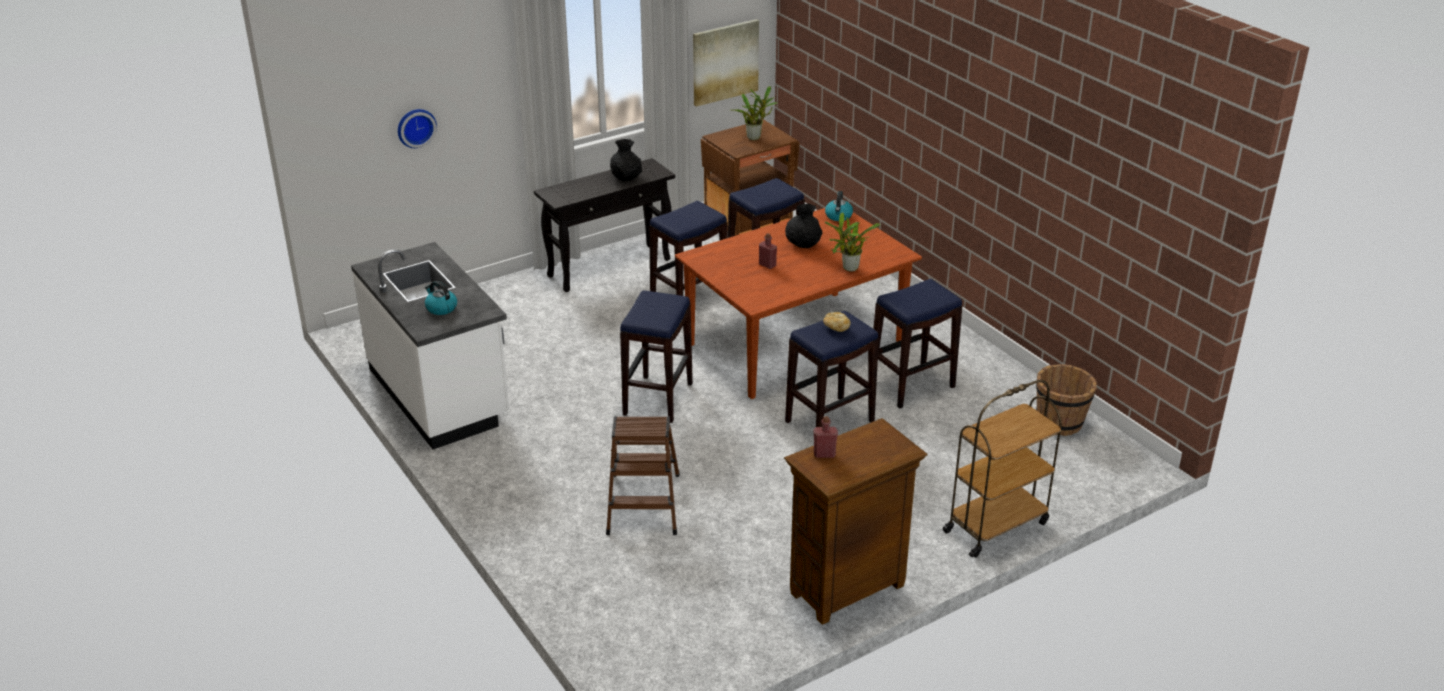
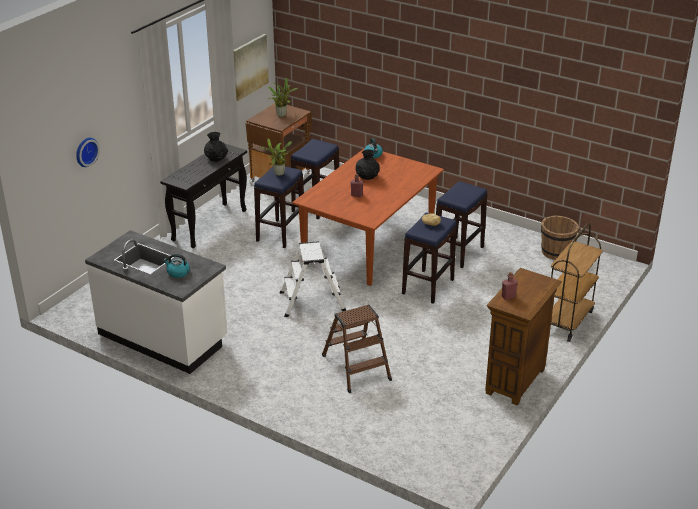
camera: 25 degrees left, 0 degrees up
stool [620,291,693,423] -> white step ladder [280,241,346,317]
potted plant [825,213,880,272] -> potted plant moved to [259,139,292,176]

